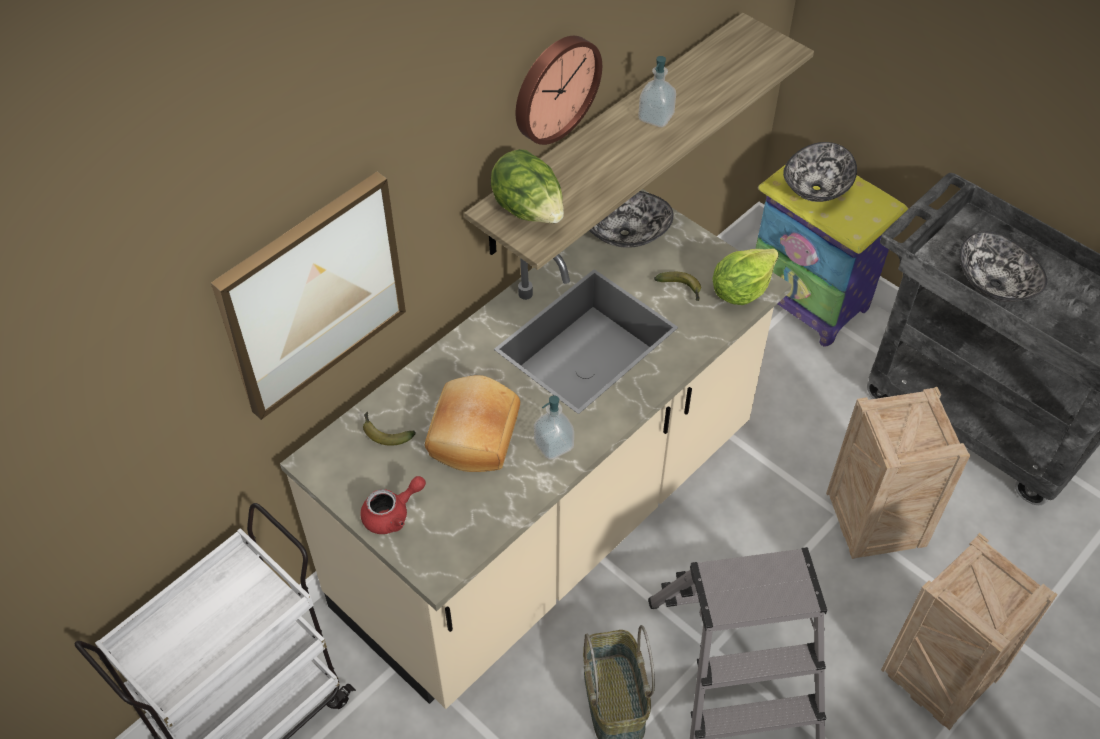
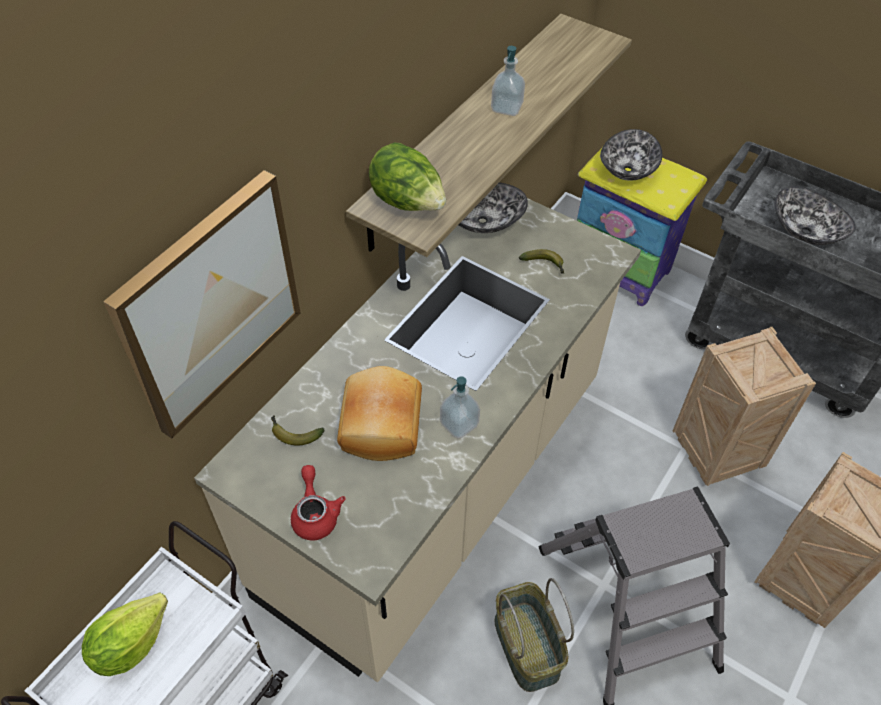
camera: 10 degrees left, 0 degrees up
red teapot [360,476,426,534] -> red teapot turned 60 degrees counterclockwise [291,465,346,541]
wall clock [516,36,602,145] -> none
lettuce [712,249,779,305] -> lettuce moved to [82,592,168,676]

